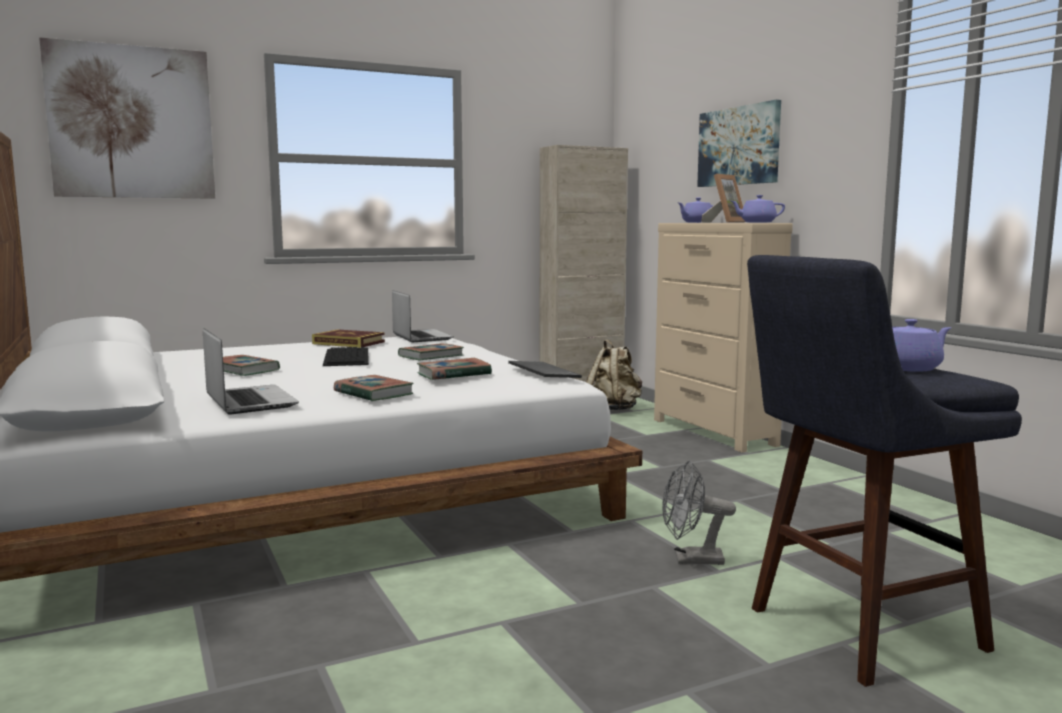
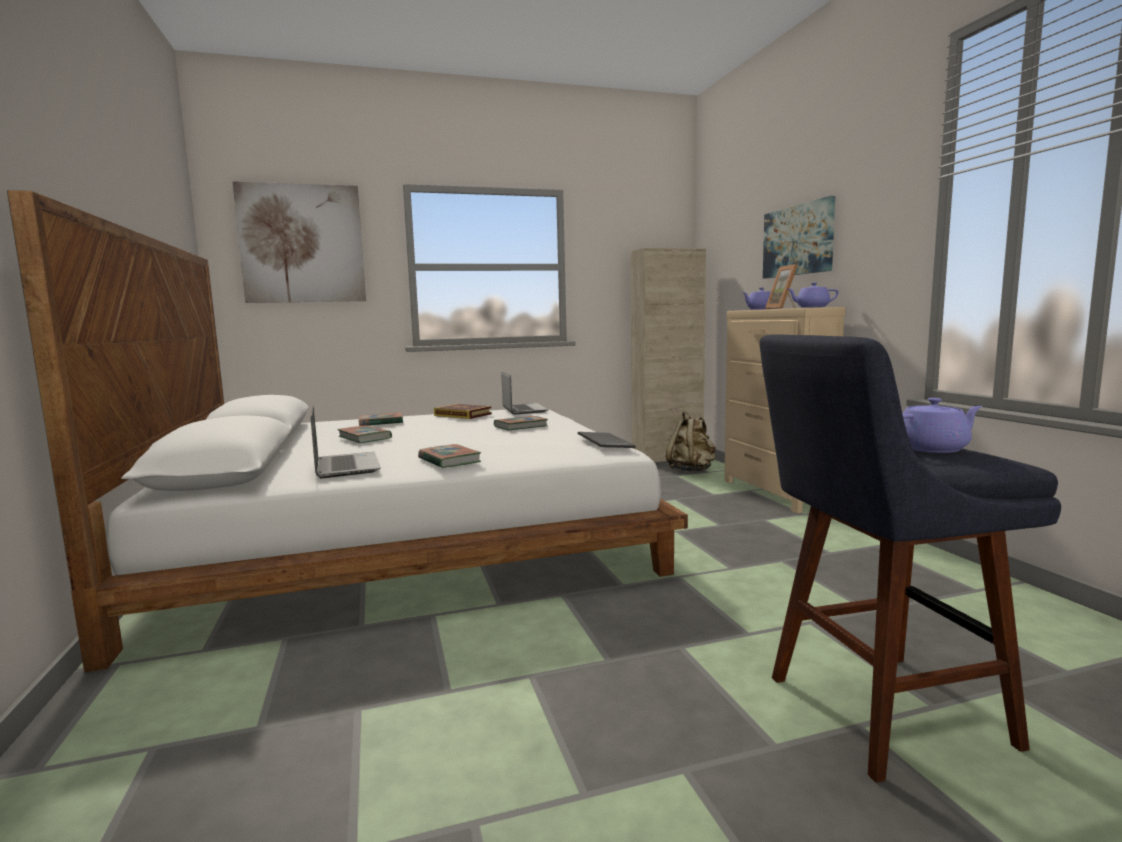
camera: 10 degrees right, 0 degrees up
keyboard [323,347,369,366] -> none
book [417,358,492,380] -> book moved to [359,412,403,426]
grey fan [662,461,736,565] -> none
picture frame [701,174,745,223] -> picture frame turned 120 degrees clockwise [765,264,798,309]

